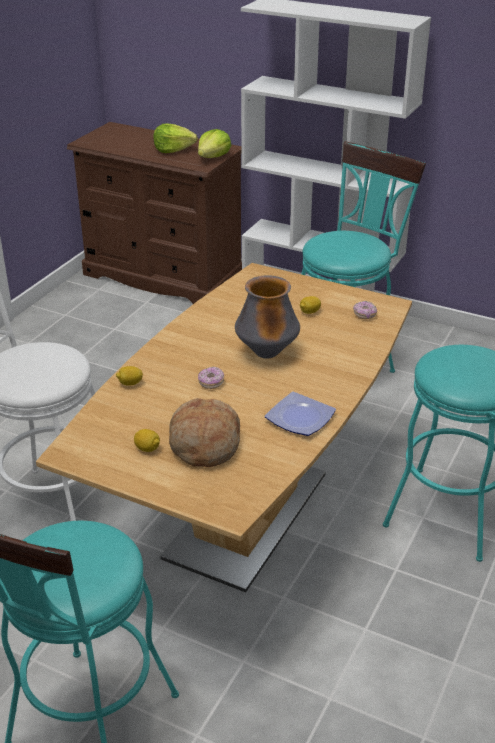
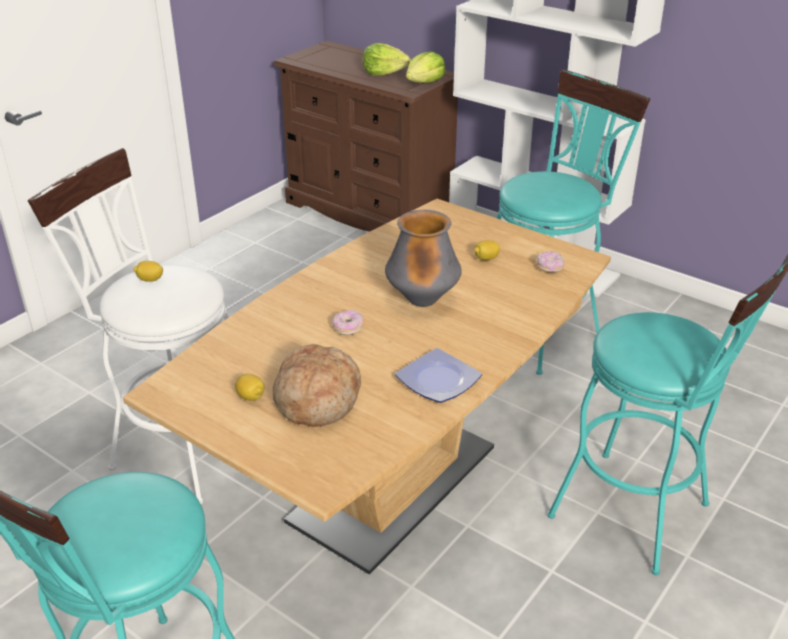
camera: 10 degrees right, 0 degrees up
lemon [116,366,143,386] -> lemon moved to [133,261,163,282]

